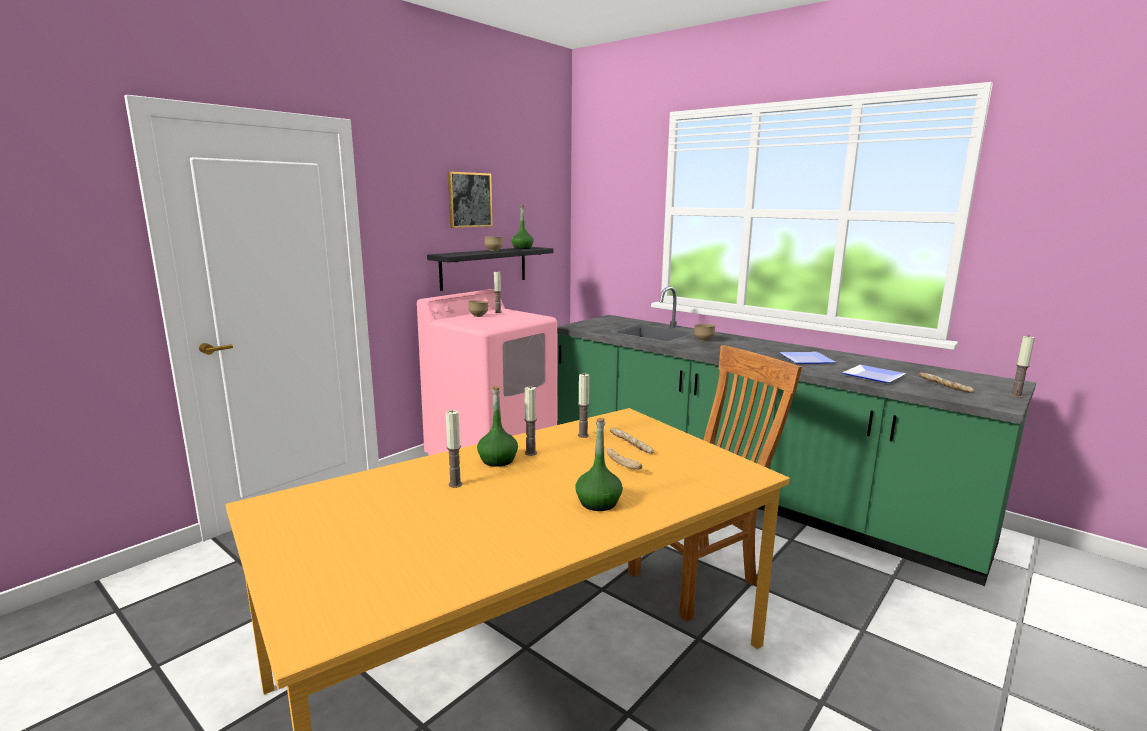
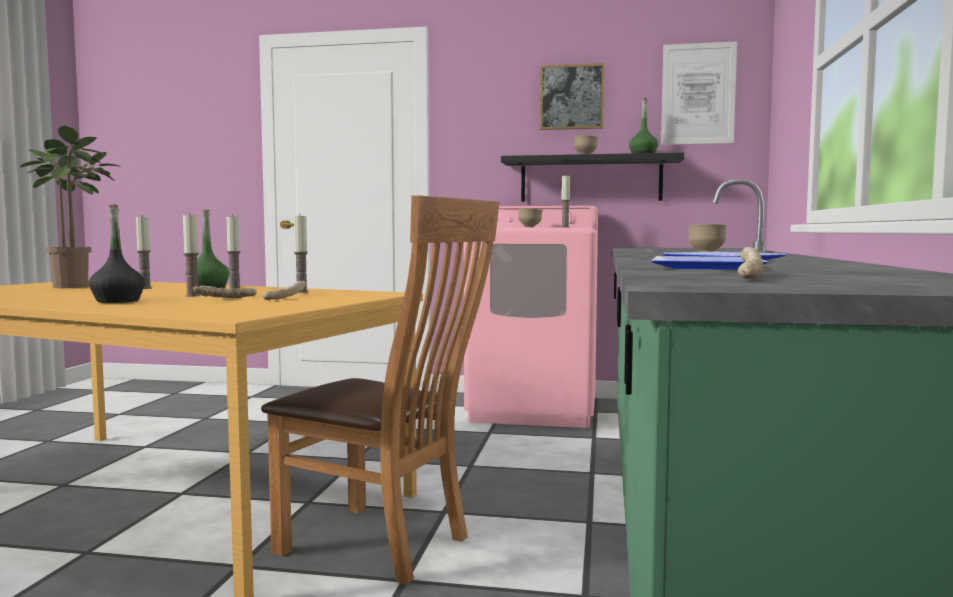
camera: 60 degrees right, 10 degrees down
green bottle [575,418,623,511] -> black bottle [89,205,145,303]
candle [1010,336,1035,398] -> candle moved to [183,213,200,297]
none -> potted plant [20,126,122,288]
none -> picture [661,42,737,145]

